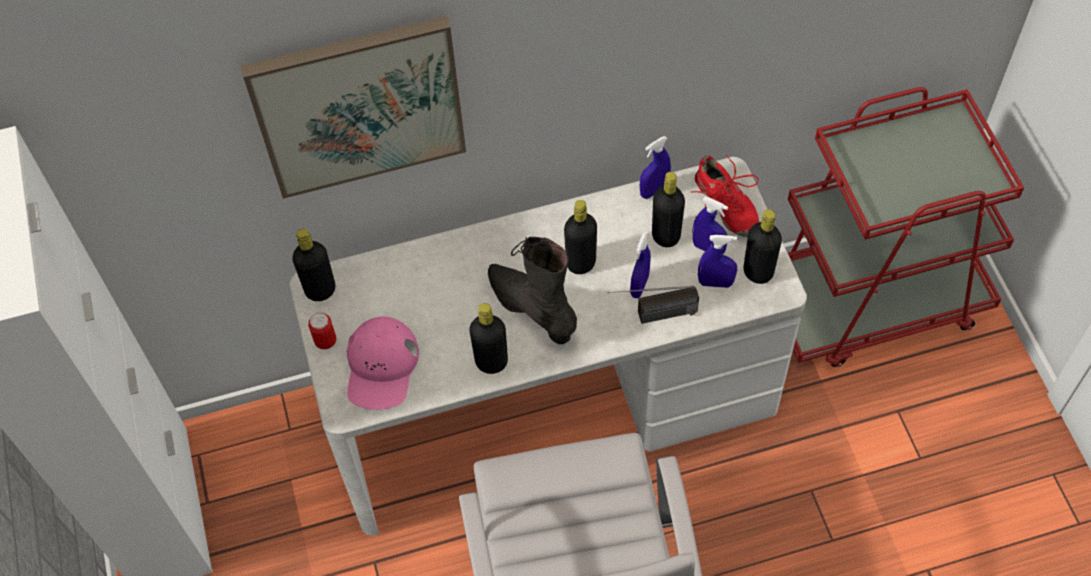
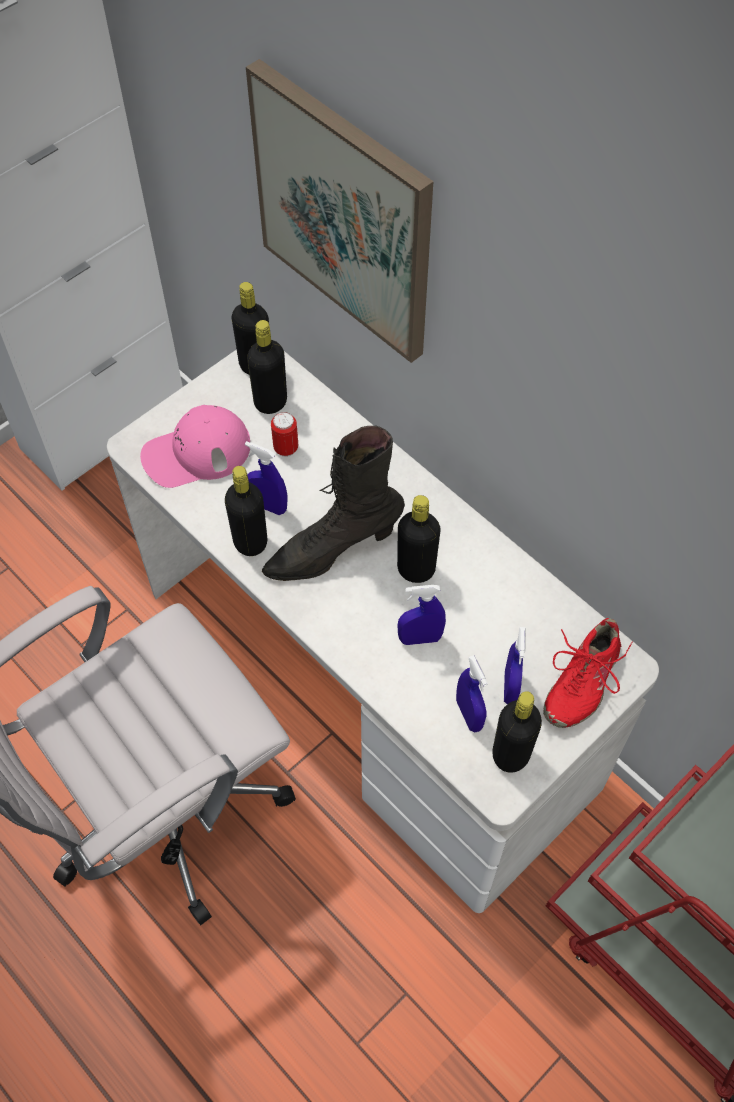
camera: 60 degrees right, 0 degrees up
can [308,313,336,349] -> can moved to [271,412,298,457]
black boot [488,237,577,344] -> black boot turned 135 degrees counterclockwise [262,426,405,581]
radio [608,285,699,324] -> none
blue spray bottle [640,136,671,199] -> blue spray bottle moved to [245,441,287,515]
black bottle [652,172,685,247] -> black bottle moved to [247,320,287,414]

